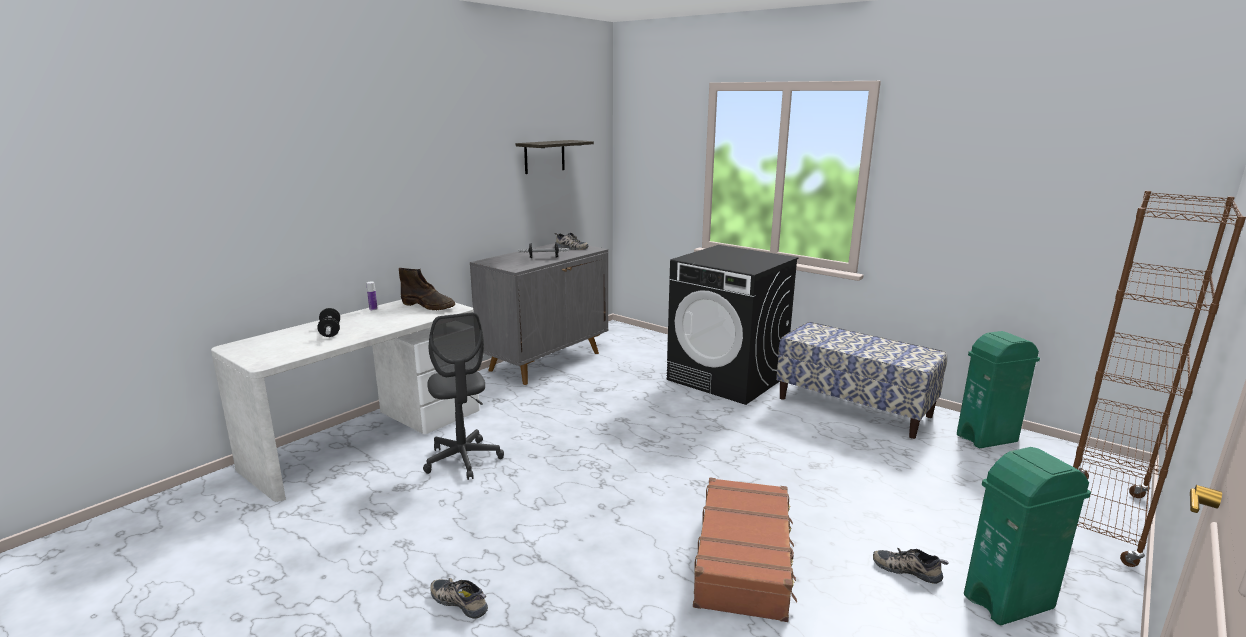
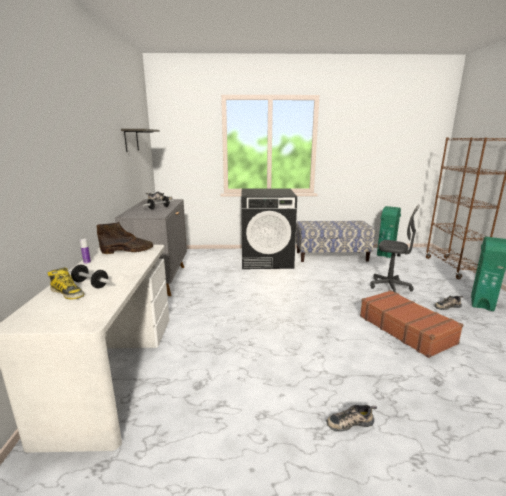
camera: 40 degrees left, 0 degrees up
grey office chair [423,312,504,480] -> grey office chair moved to [370,204,420,293]
none -> boot [47,267,84,299]

